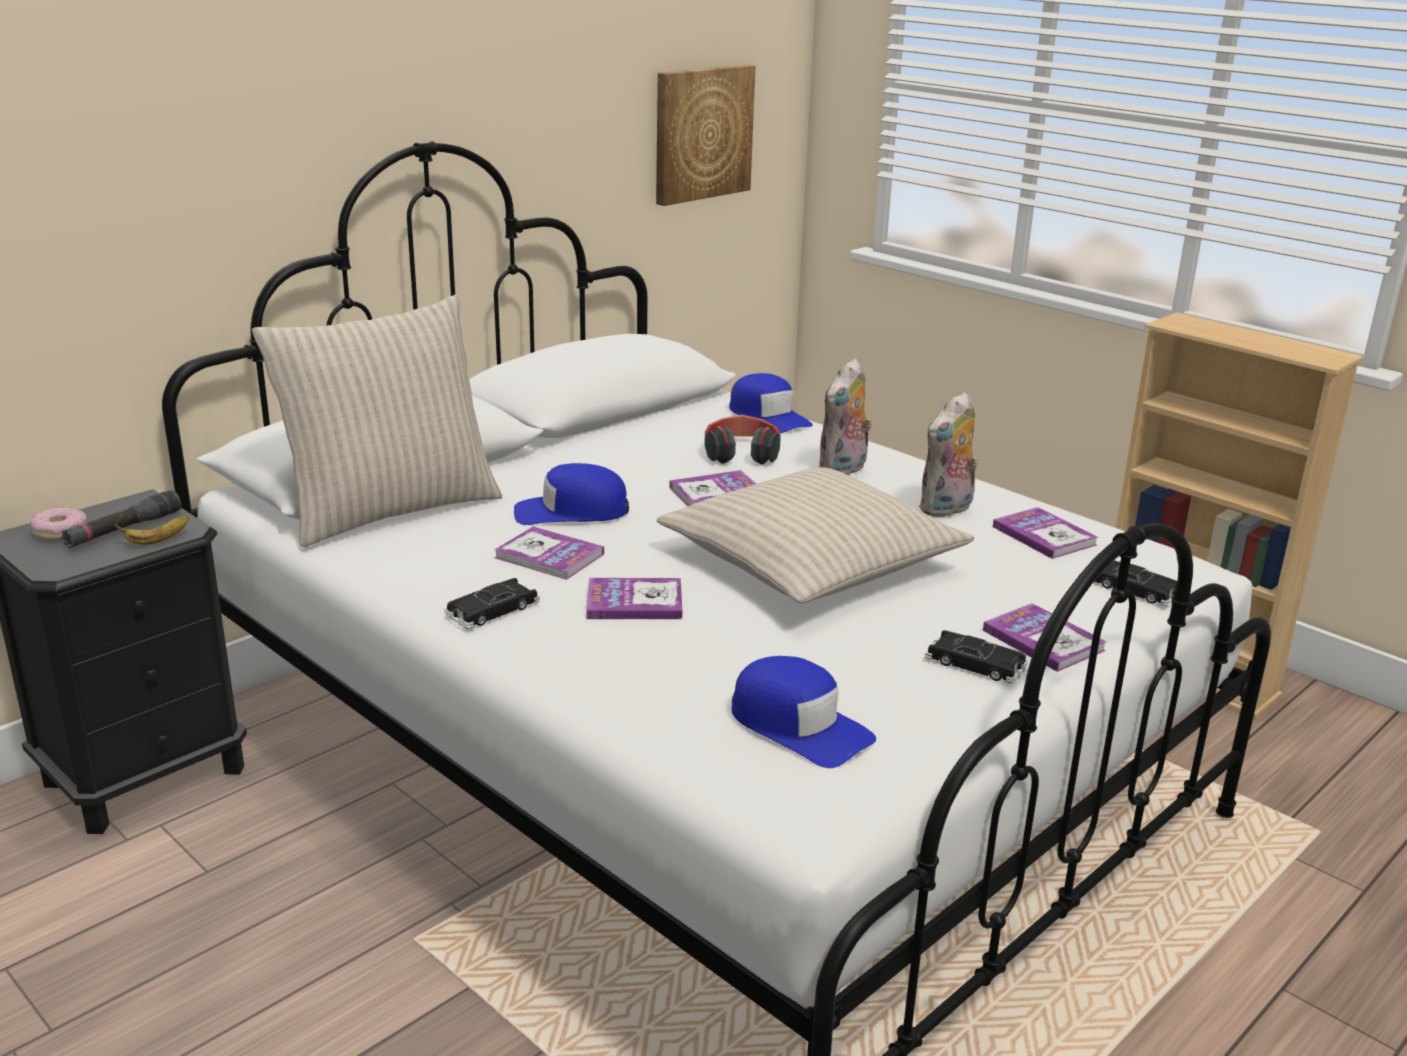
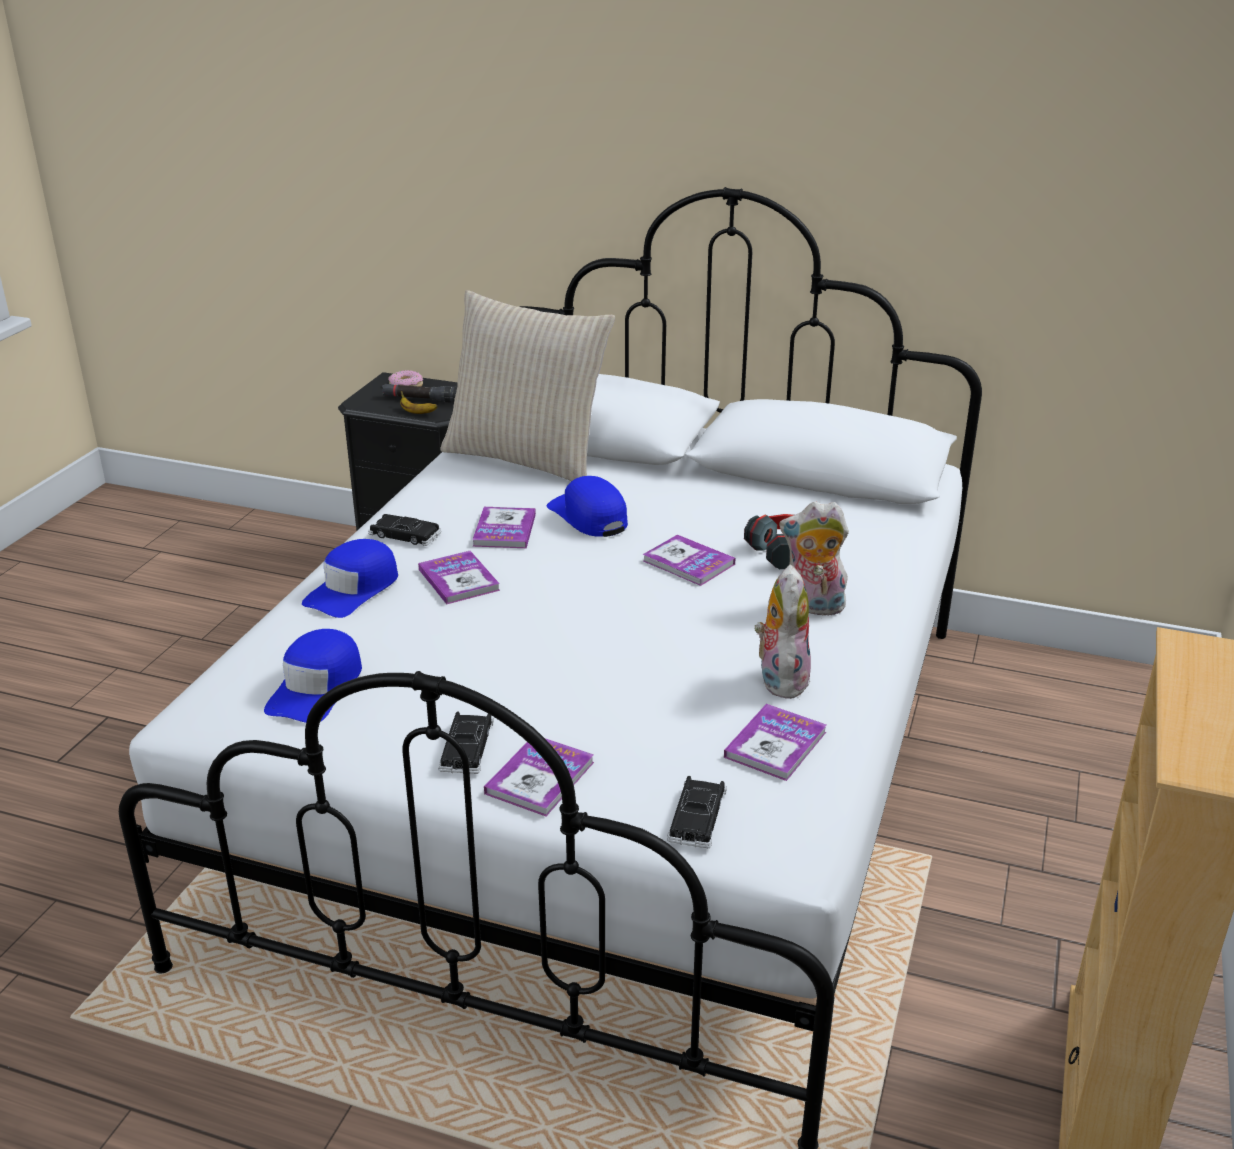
camera: 65 degrees right, 5 degrees up
picture [656,64,756,206] -> none
beige pillow [657,467,974,604] -> none
blue cap [729,373,813,434] -> blue cap moved to [302,539,398,618]
plush toy [918,392,978,517] -> plush toy turned 75 degrees clockwise [754,564,811,699]

